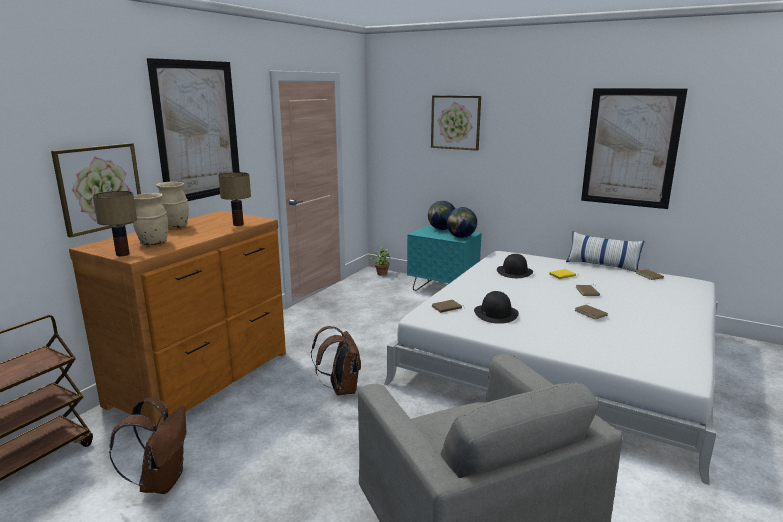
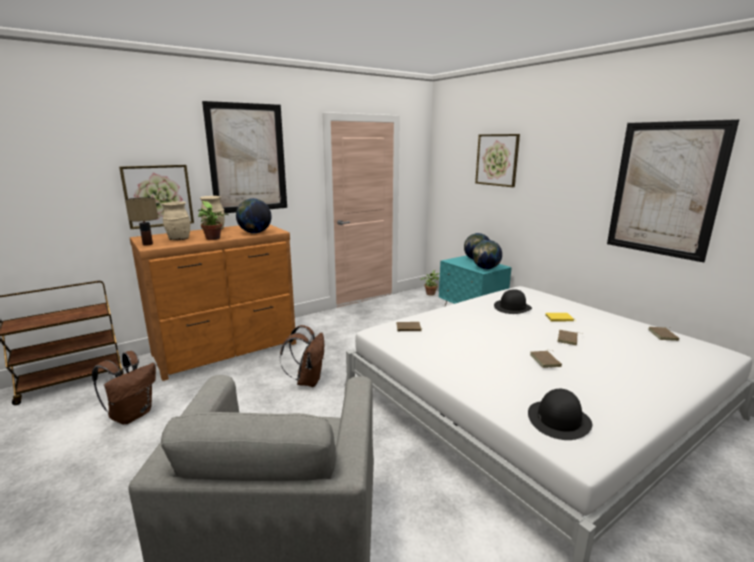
camera: 25 degrees right, 0 degrees up
table lamp [218,172,251,226] -> globe [236,198,271,234]
black hat [474,291,519,324] -> black hat moved to [528,389,592,440]
pillow [566,231,644,272] -> none
none -> potted plant [198,201,229,240]

